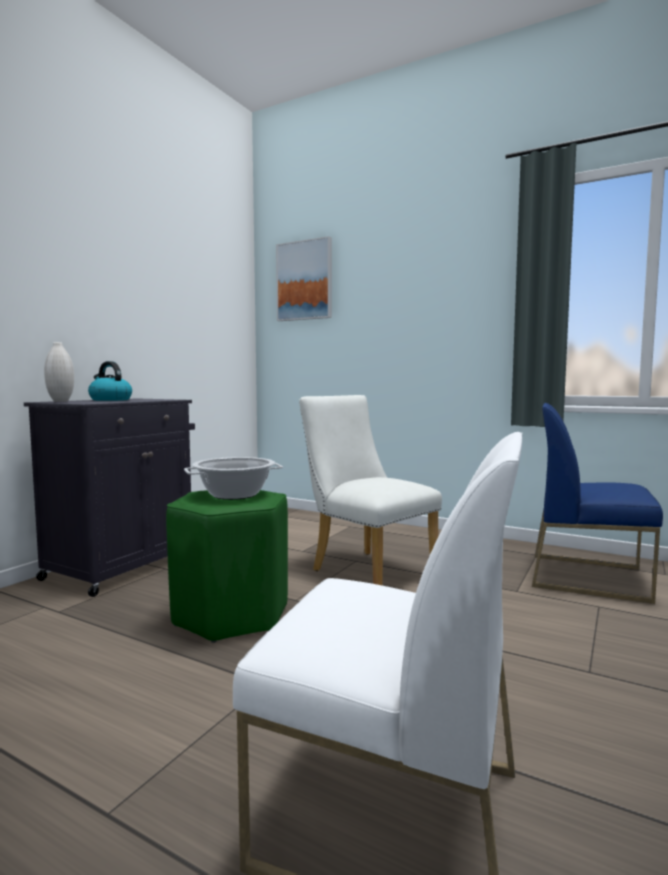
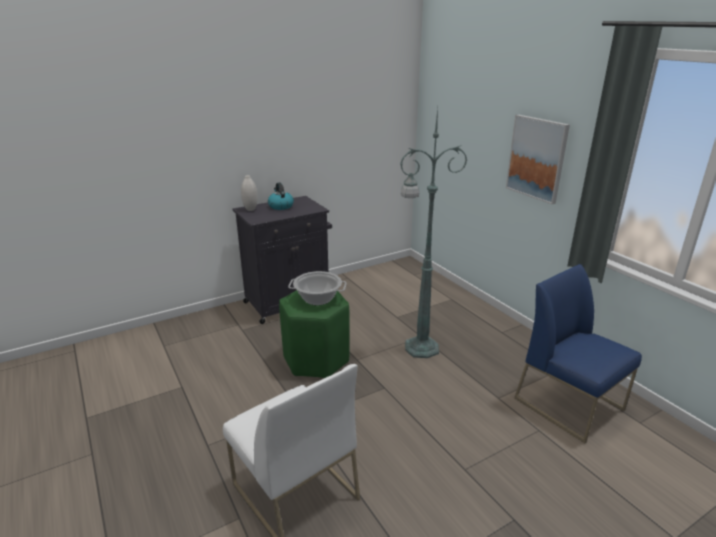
camera: 30 degrees right, 20 degrees up
picture [276,236,332,321] -> picture moved to [506,115,570,204]
white chair [299,395,442,585] -> green floor lamp [400,108,467,358]

